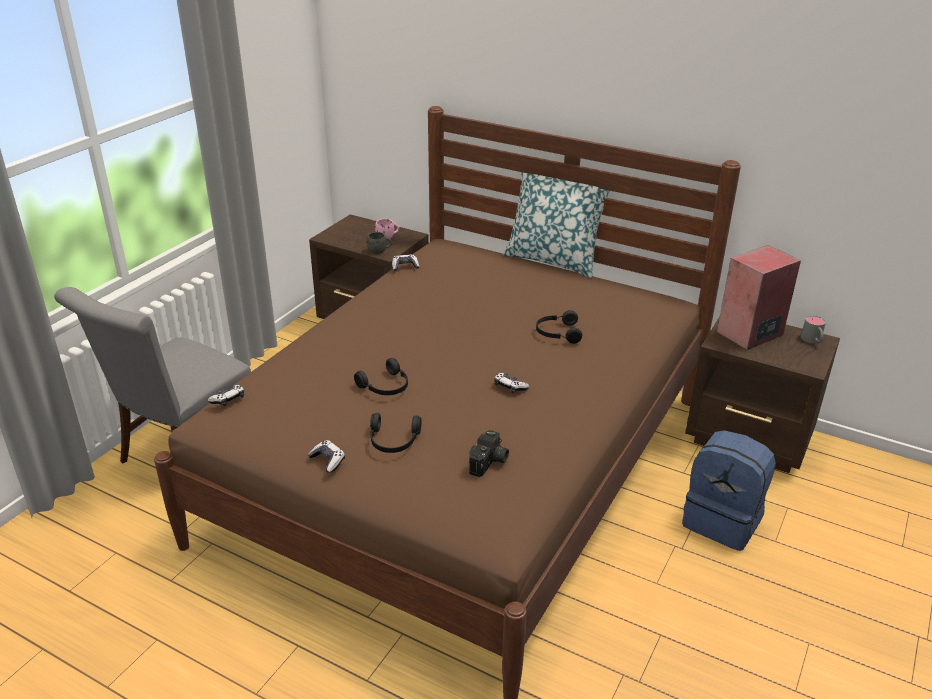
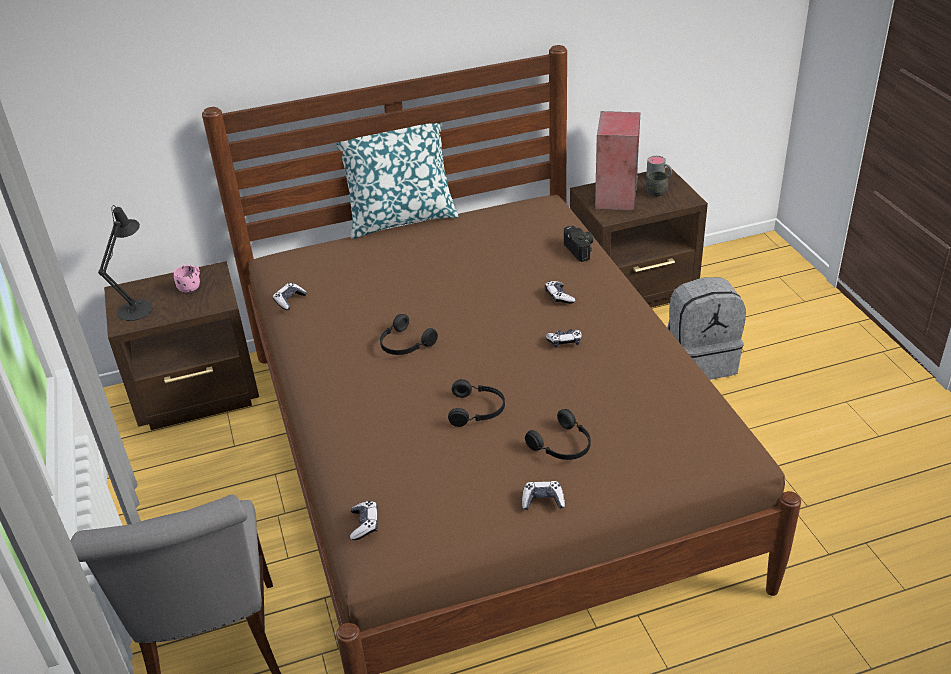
camera: 45 degrees left, 5 degrees up
grey mug [367,232,392,254] -> grey mug moved to [646,171,668,197]
camera [469,430,509,477] -> camera moved to [564,226,593,262]
black headphones [536,310,582,344] -> black headphones moved to [380,314,438,355]
blue backpack [682,430,776,551] -> grey backpack [667,277,746,380]
none -> black table lamp [98,205,153,321]
none -> game controller [545,281,575,304]

